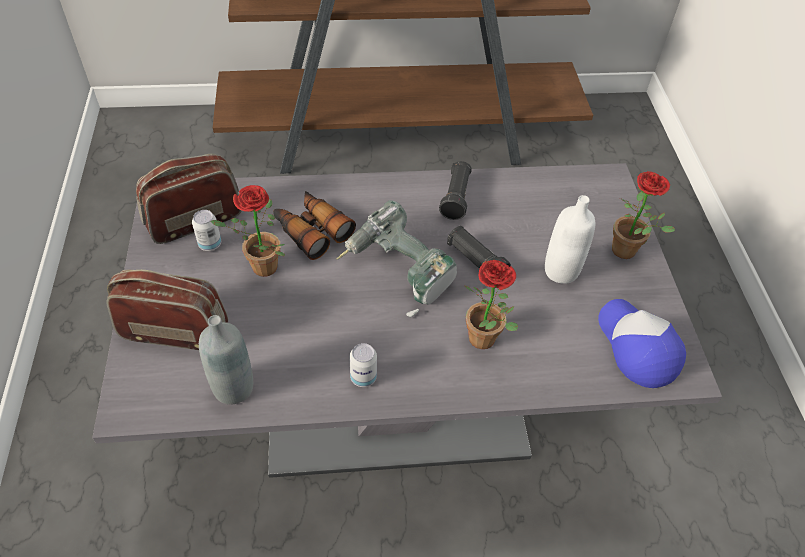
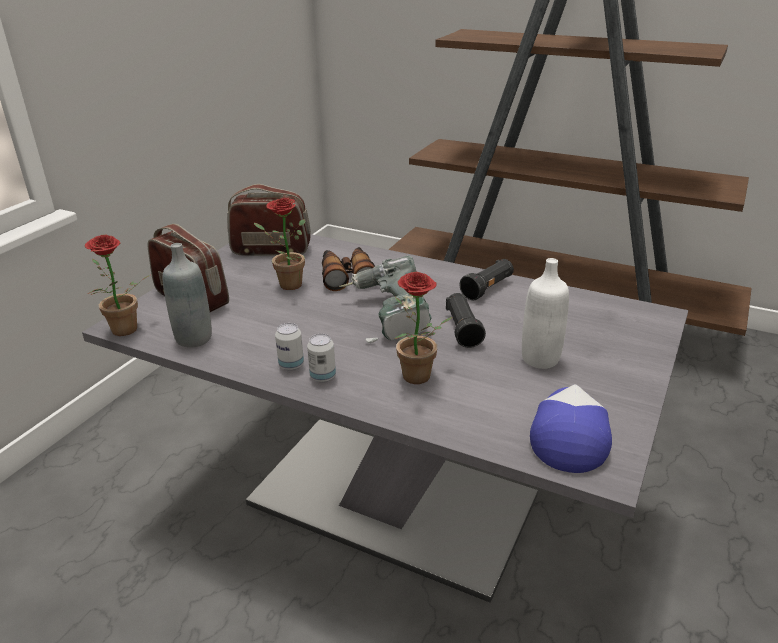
camera: 35 degrees right, 20 degrees down
can [192,210,221,251] -> can moved to [307,334,336,383]
potted plant [612,171,675,259] -> potted plant moved to [85,235,150,336]

